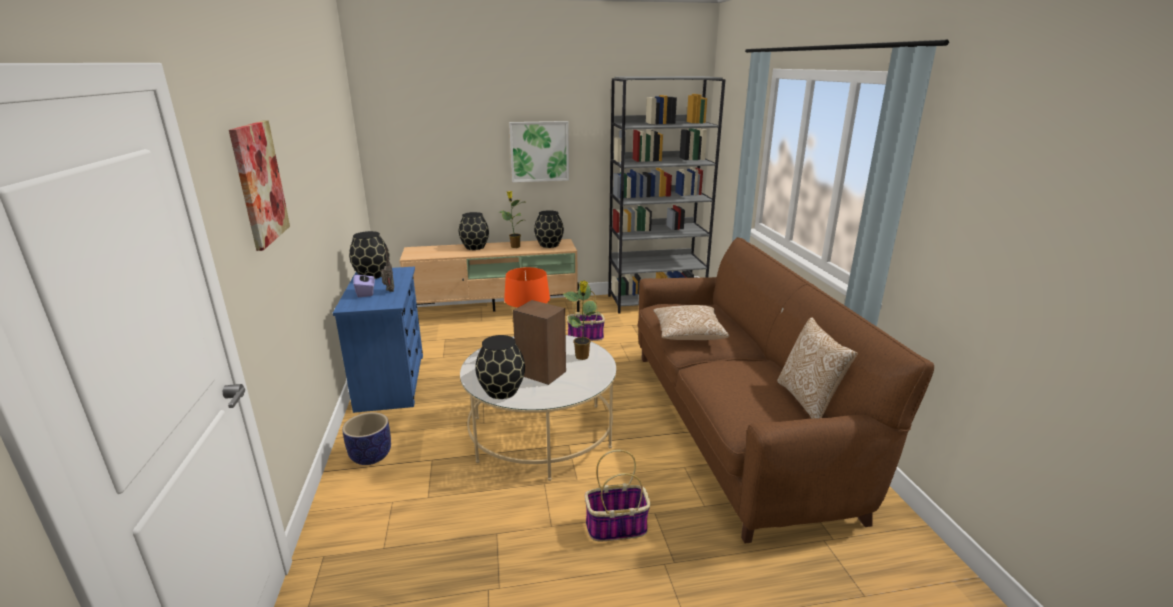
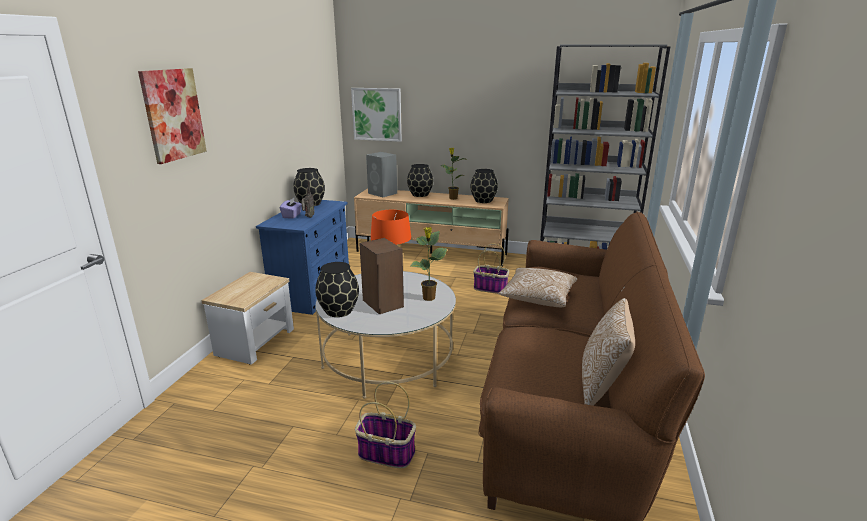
camera: 25 degrees right, 0 degrees up
planter [342,412,391,465] -> side table [201,272,294,365]
picture [509,121,569,182] -> picture moved to [351,88,402,142]
none -> grey speaker [366,152,397,197]

